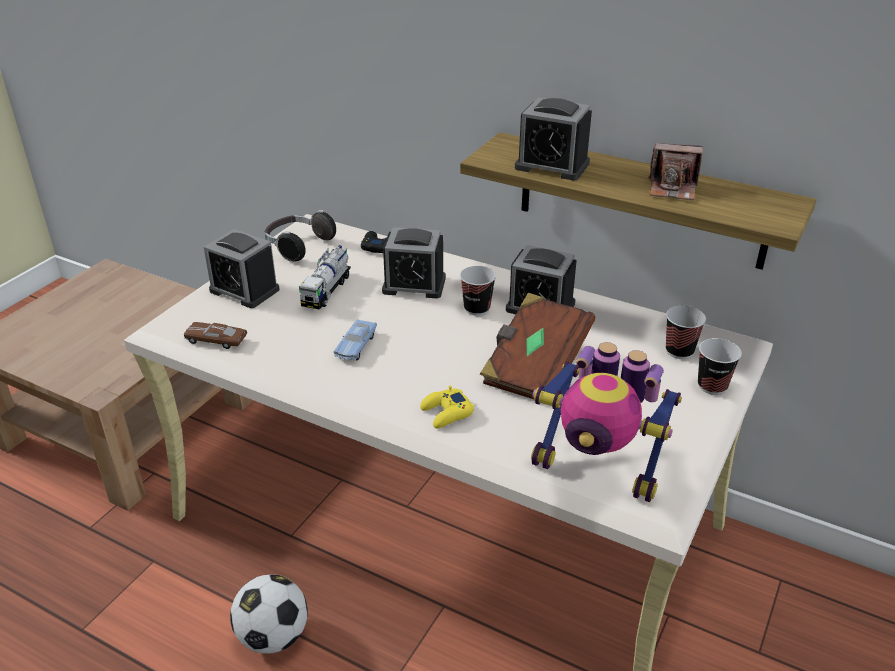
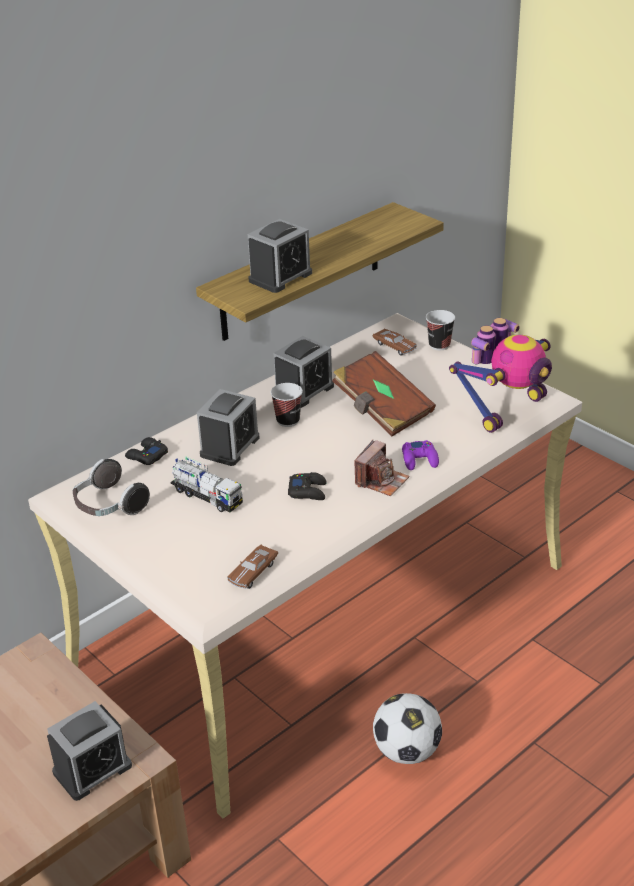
camera: 70 degrees left, 0 degrees up
alarm clock [204,229,280,308] -> alarm clock moved to [47,701,132,801]
blue toy car [334,320,377,361] -> black game controller [288,472,327,500]
yellow game controller [420,386,474,428] -> purple game controller [402,440,439,470]
camera [648,143,703,200] -> camera moved to [354,440,409,496]
cup [666,306,706,359] -> brown toy car [373,329,417,356]

